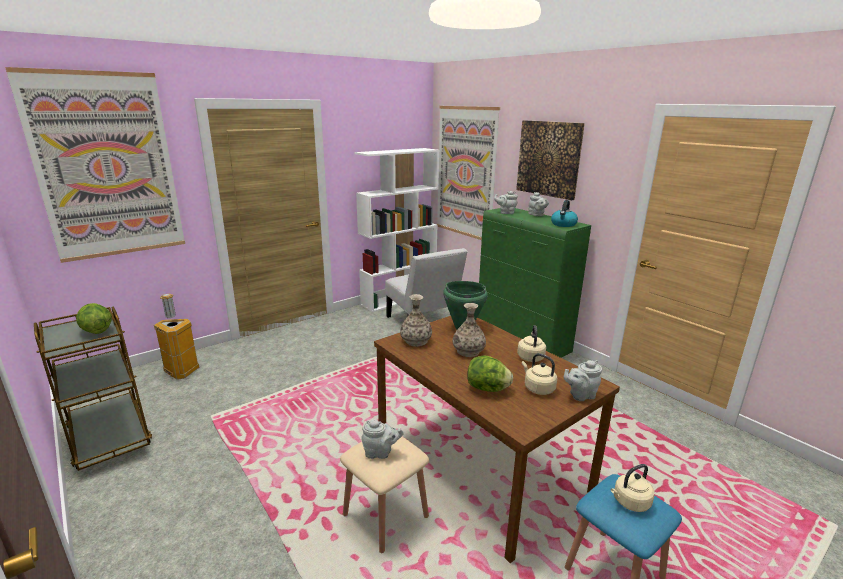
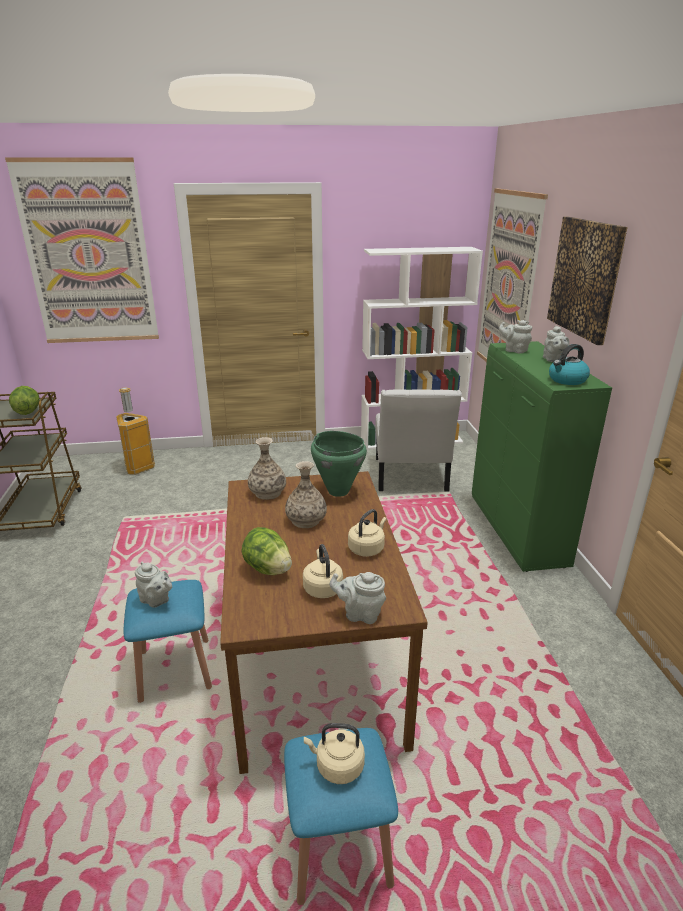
camera: 30 degrees right, 5 degrees up
beige stool [340,437,429,553] -> blue stool [123,580,212,703]

